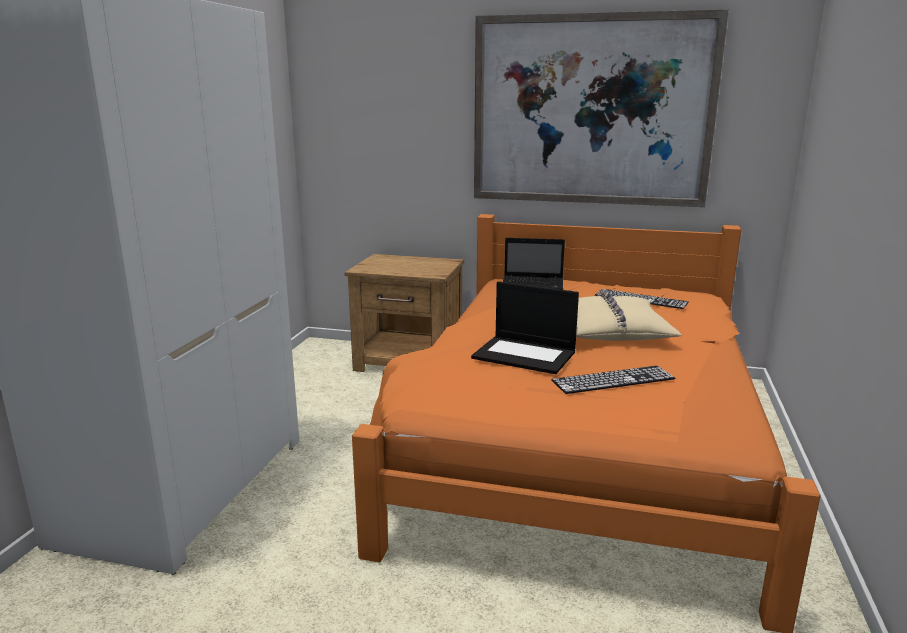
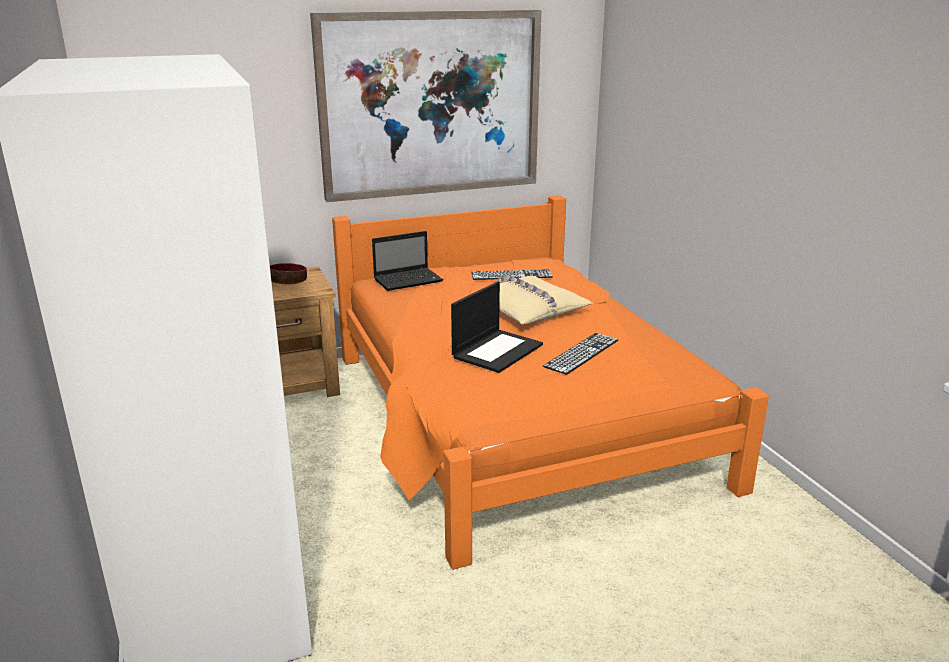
camera: 35 degrees left, 5 degrees up
laptop [471,281,579,374] -> laptop turned 45 degrees counterclockwise [451,281,543,373]
none -> bowl [270,263,307,285]

